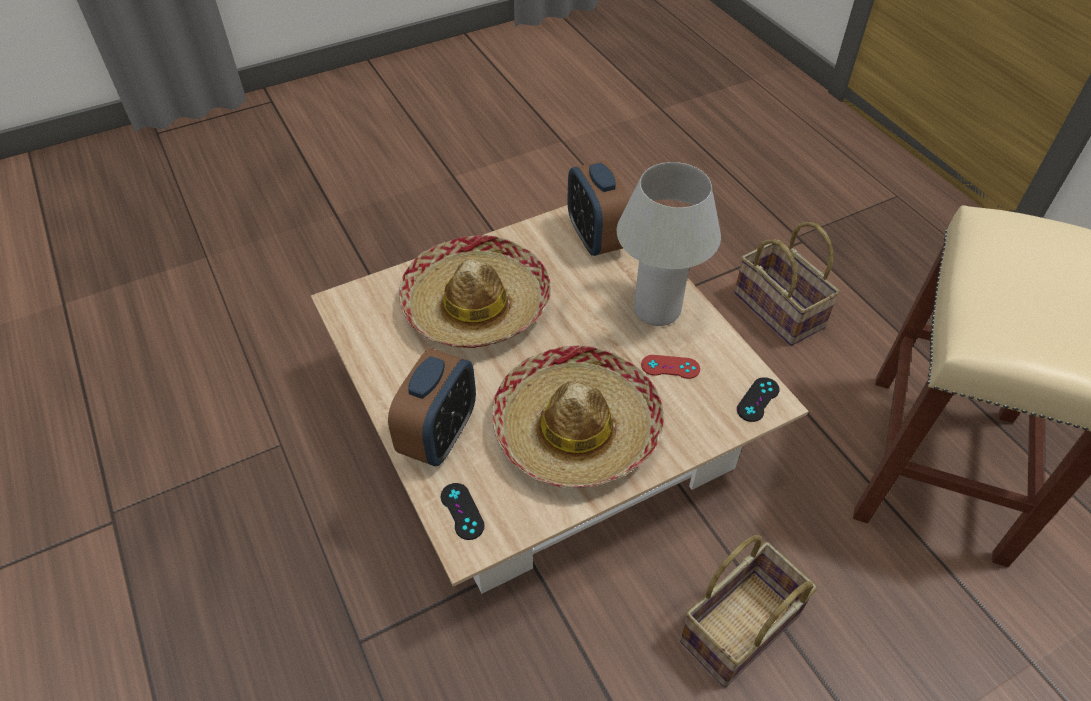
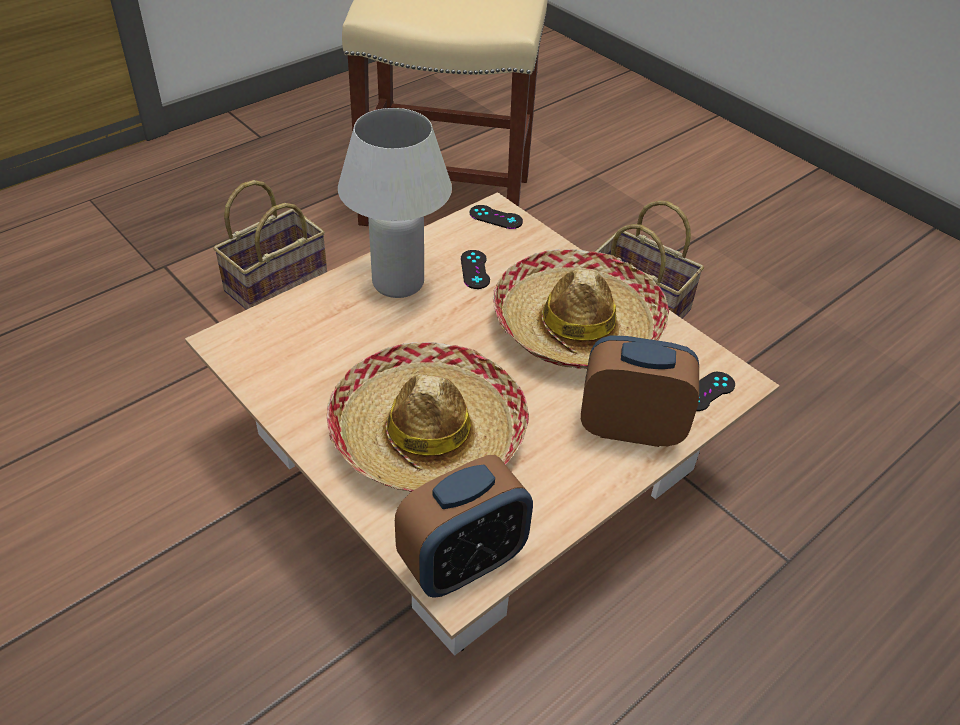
camera: 105 degrees left, 5 degrees down
alarm clock [567,160,630,256] -> alarm clock moved to [395,455,533,598]
red game controller [641,355,700,379] -> black game controller [461,250,490,289]

